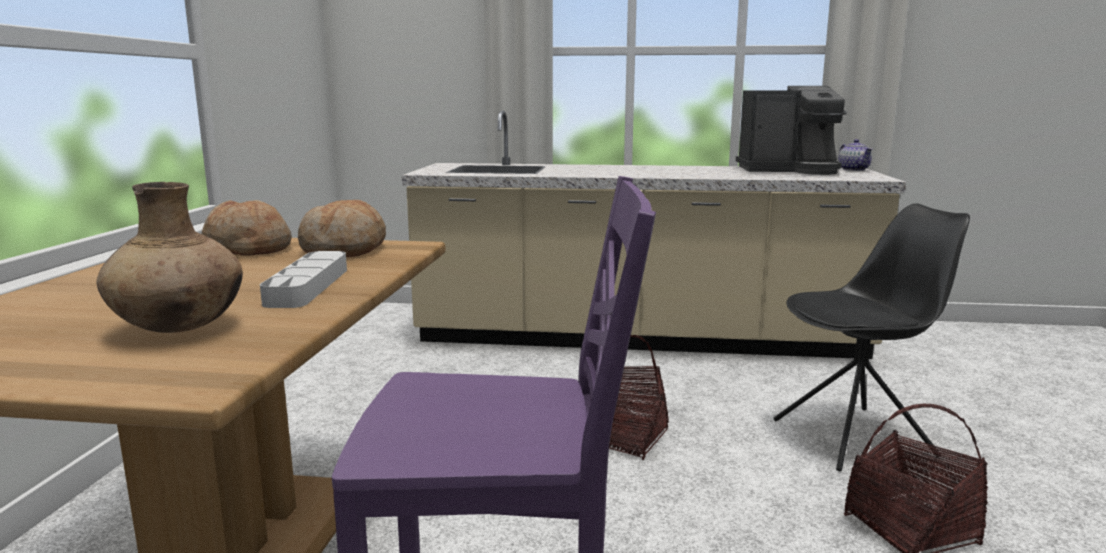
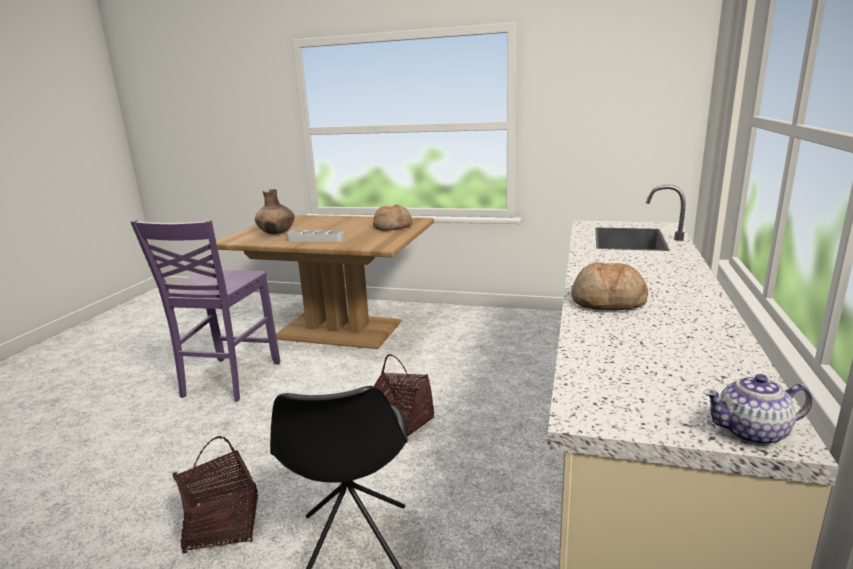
camera: 100 degrees right, 5 degrees up
bread [298,200,386,257] -> bread moved to [571,261,648,310]
coffee machine [736,86,847,175] -> none

